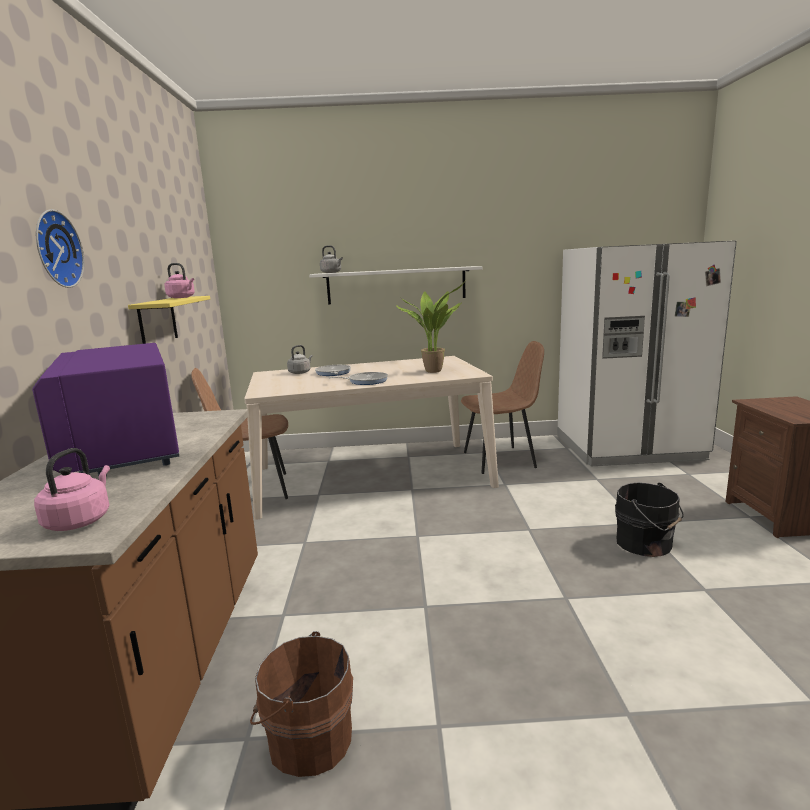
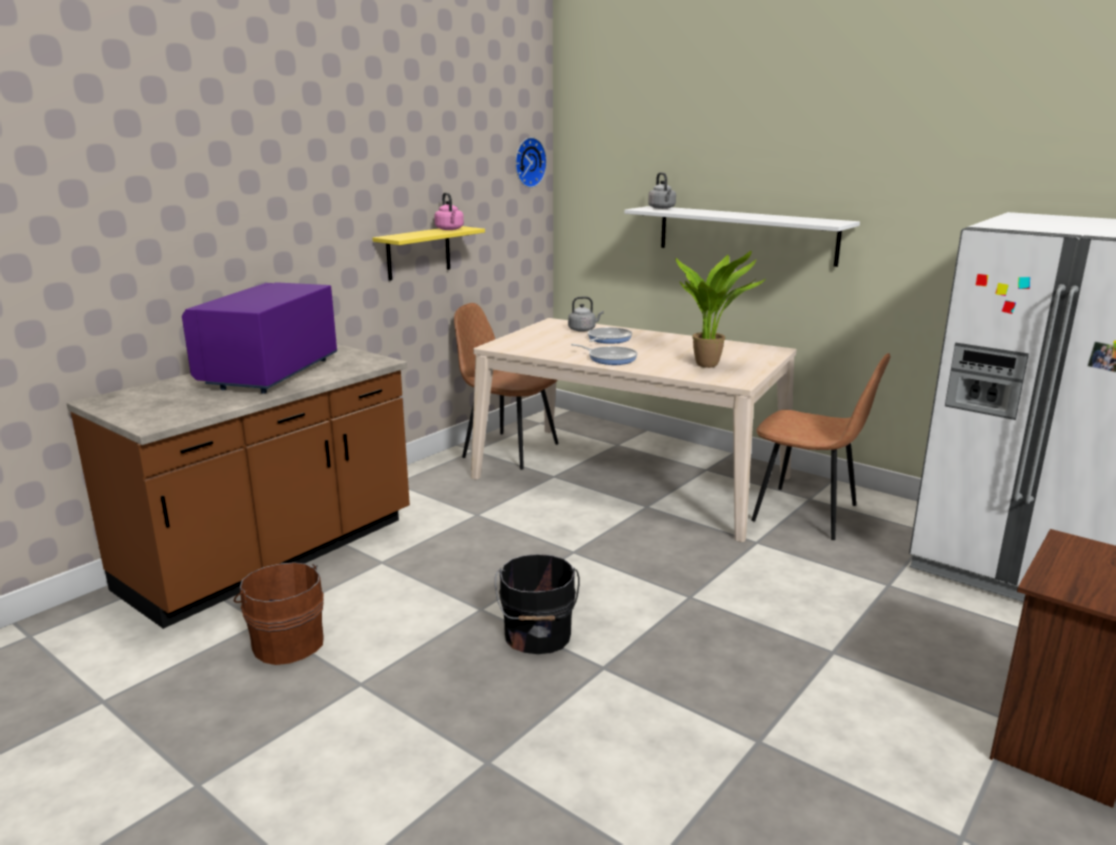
camera: 40 degrees right, 5 degrees up
pink kettle [34,448,110,531] -> none
wall clock [36,209,84,288] -> wall clock moved to [515,137,547,188]
black bucket [615,483,684,557] -> black bucket moved to [495,554,580,654]

